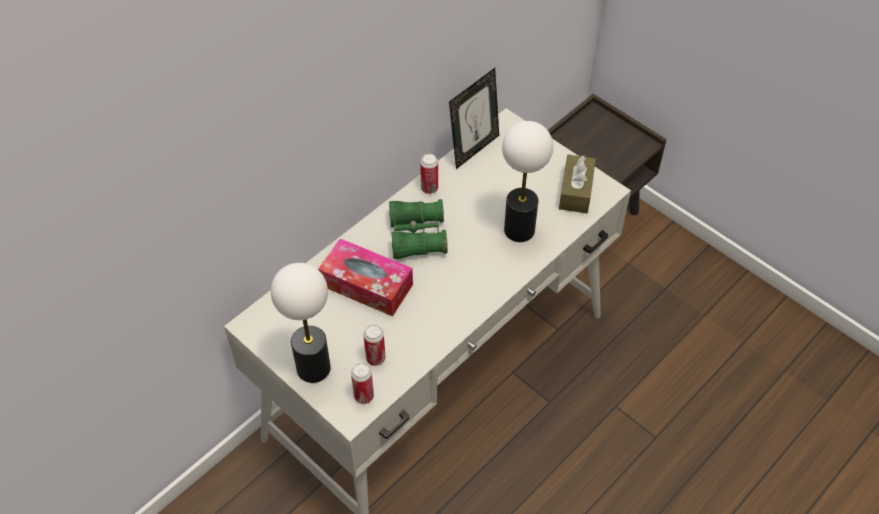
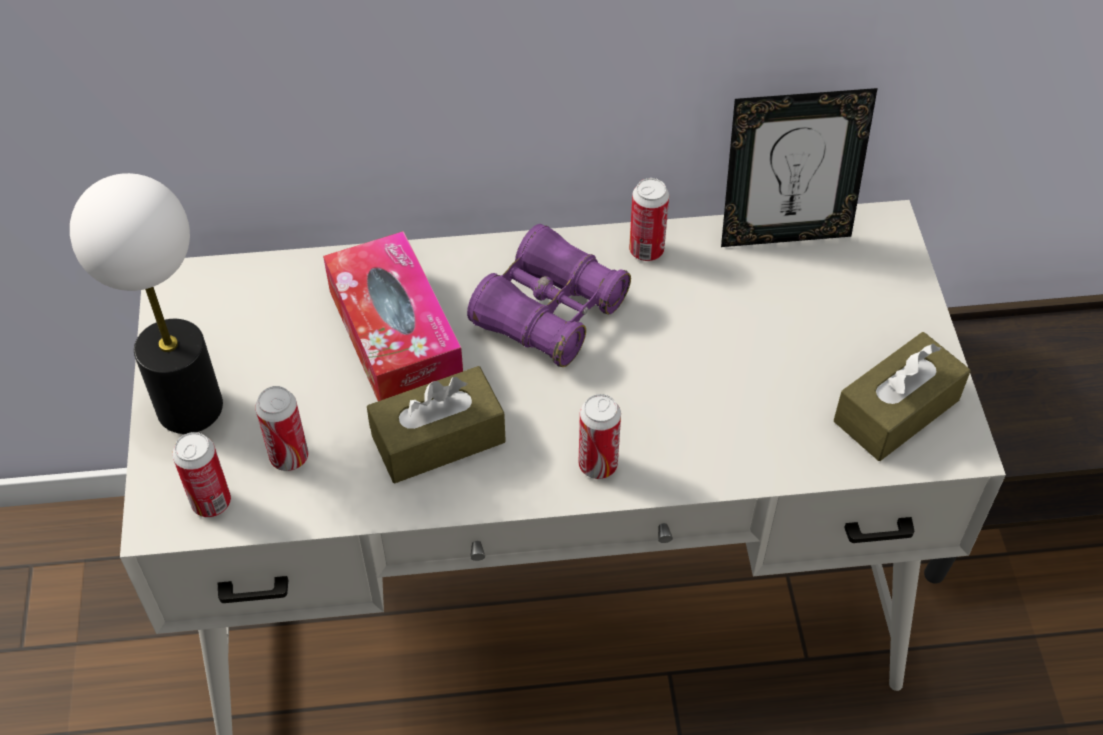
camera: 40 degrees right, 0 degrees up
green binoculars [389,199,448,259] -> purple binoculars [467,224,631,367]
table lamp [502,121,553,242] -> none
none -> brown tissue box [367,366,506,483]
none -> can [579,394,621,479]

